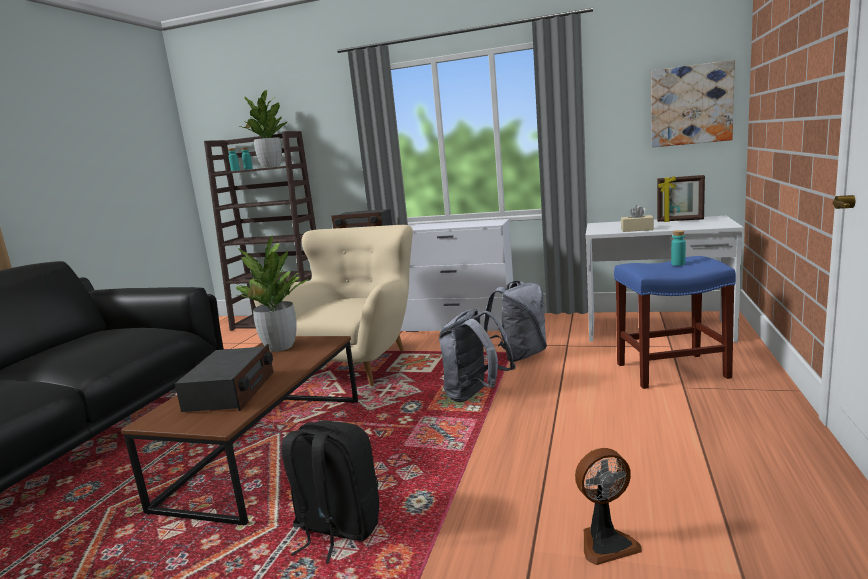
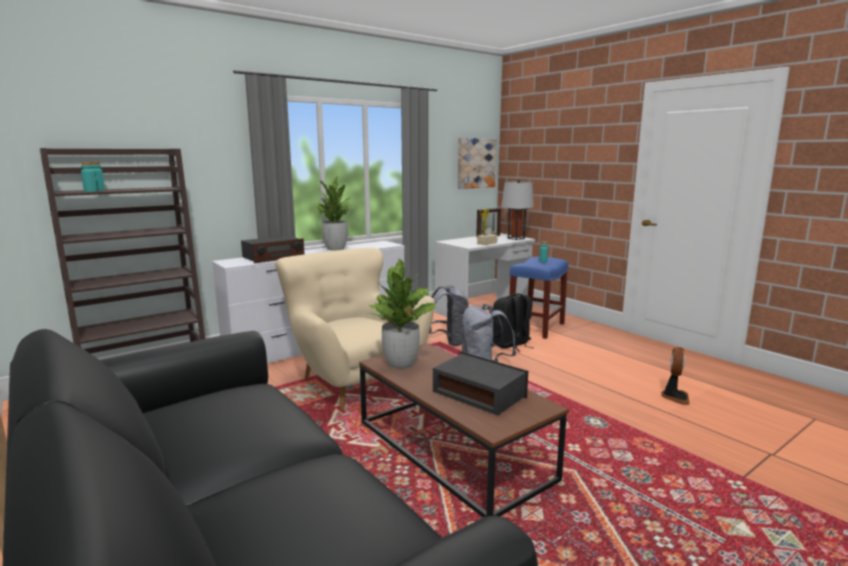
camera: 55 degrees left, 0 degrees up
potted plant [239,90,289,168] -> potted plant moved to [309,177,355,250]
black backpack [281,421,379,564] -> black backpack moved to [493,294,533,352]
none -> grey table lamp [501,179,534,240]

